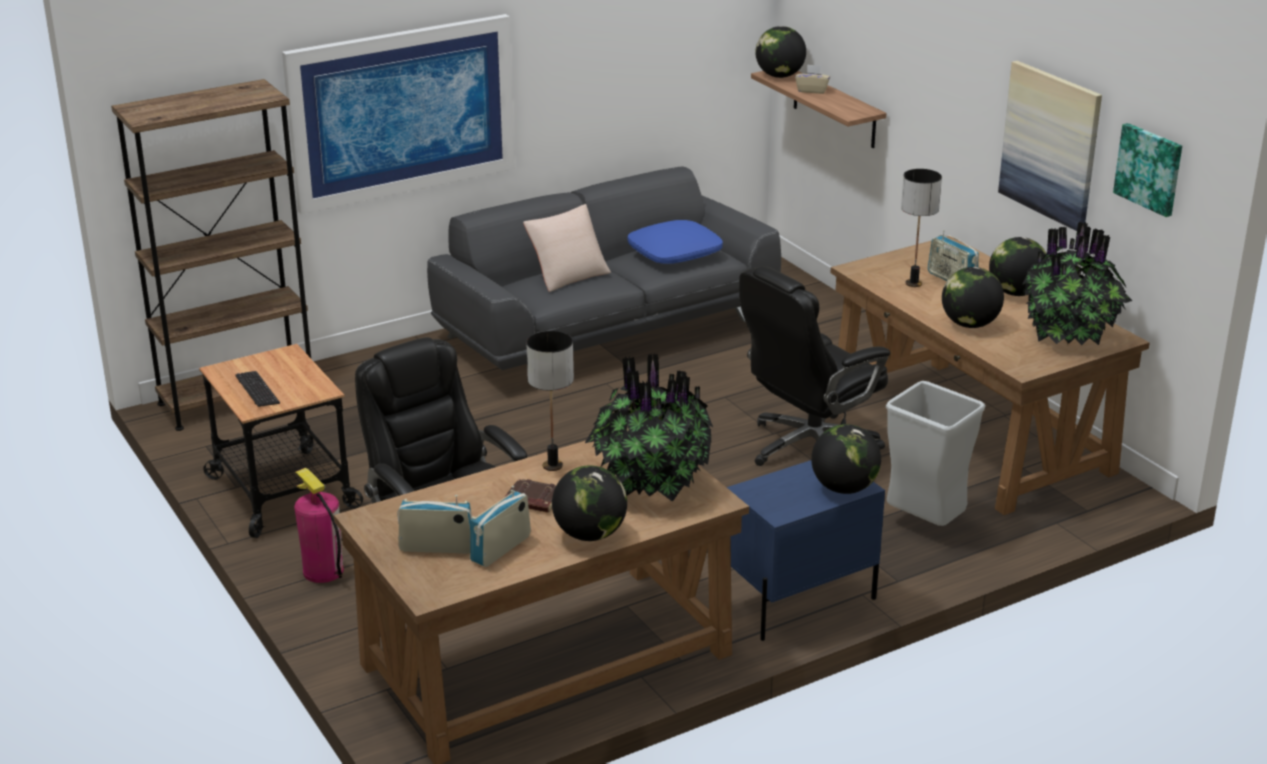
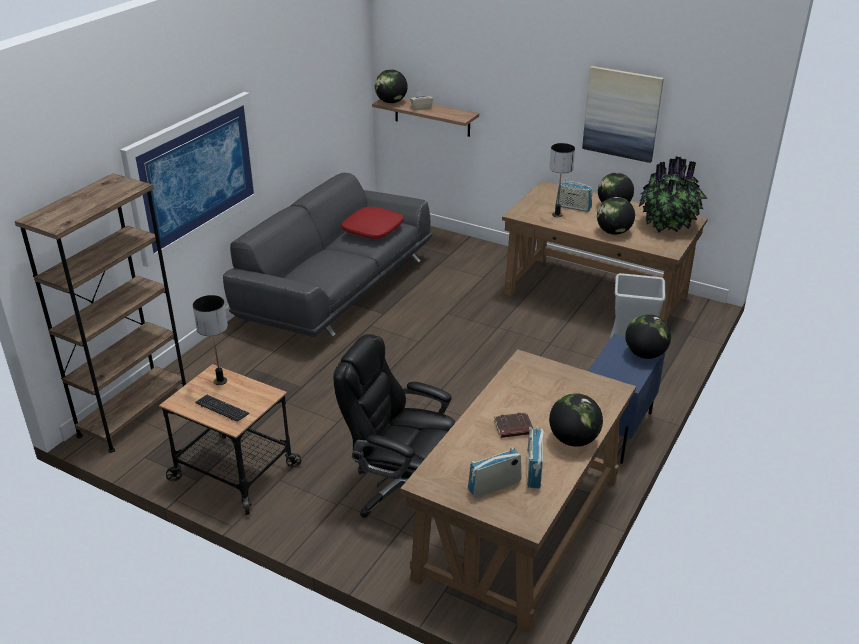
camera: 30 degrees left, 5 degrees up
fire extinguisher [294,468,344,583] -> none
beige pillow [523,204,611,292] -> none
table lamp [526,331,574,471] -> table lamp moved to [193,295,228,385]
potted plant [585,353,713,502] -> none
blue pillow [627,220,723,264] -> red pillow [342,207,403,239]
black office chair [739,266,890,466] -> none
picture [1113,123,1182,217] -> none

